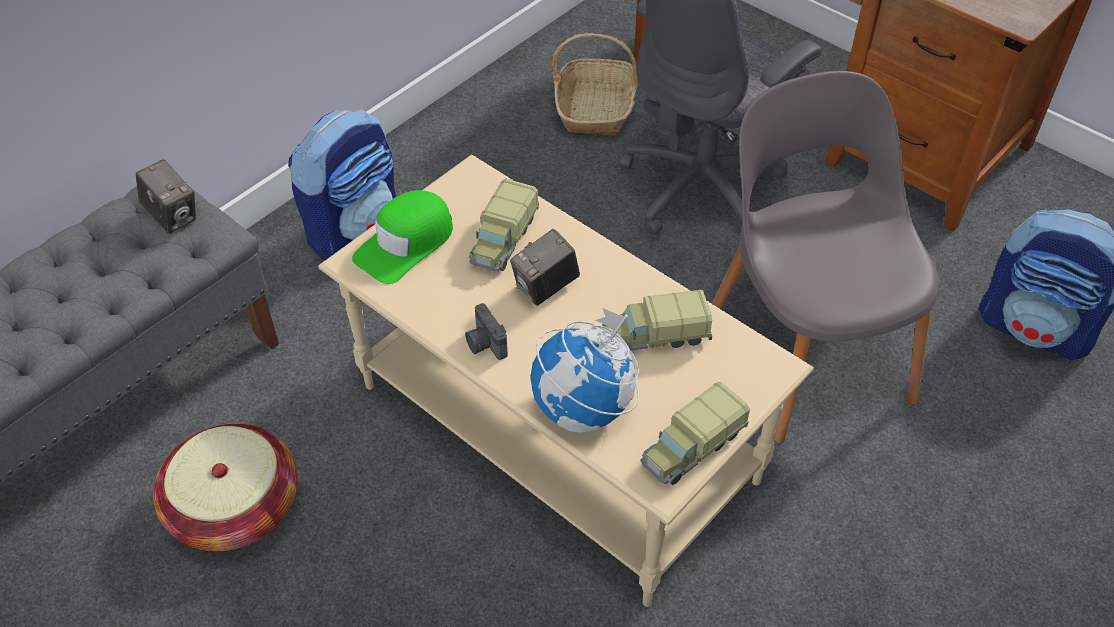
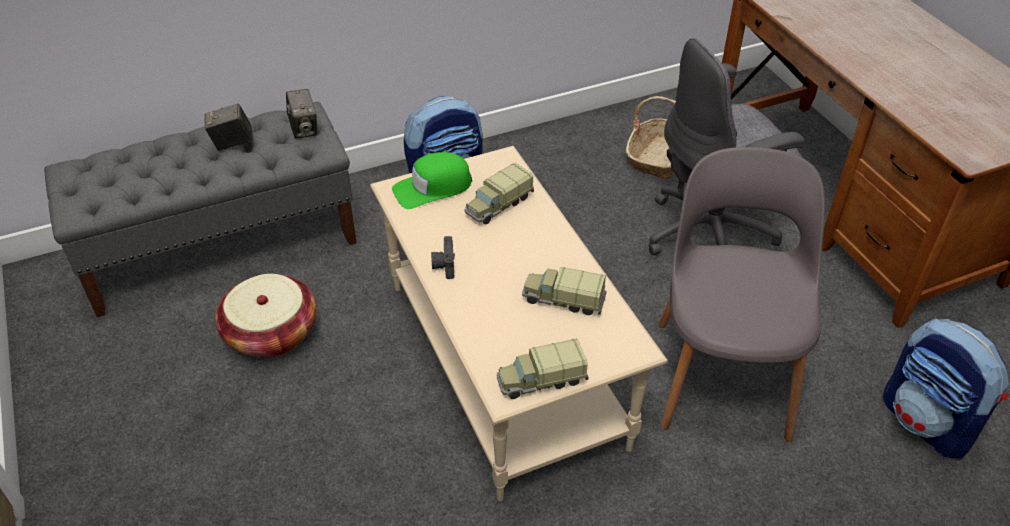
camera: 25 degrees right, 5 degrees down
camera [510,229,580,306] -> camera moved to [204,104,253,150]
globe [530,308,639,433] -> none

